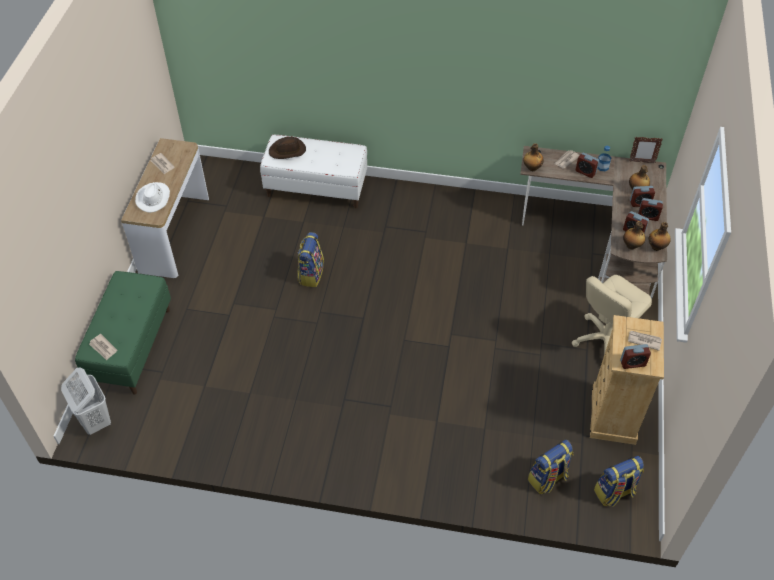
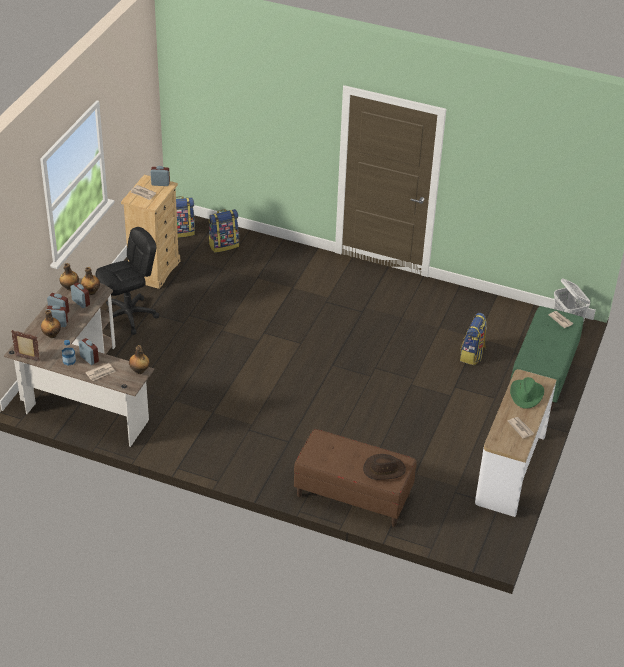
camera: 170 degrees left, 10 degrees down
white hat [135,182,170,213] -> green hat [510,377,544,409]
white bench [260,135,367,208] -> brown bench [294,429,417,527]
backpack [297,232,324,287] -> backpack moved to [460,313,487,365]
beige office chair [572,275,652,354] -> black office chair [95,227,159,335]

